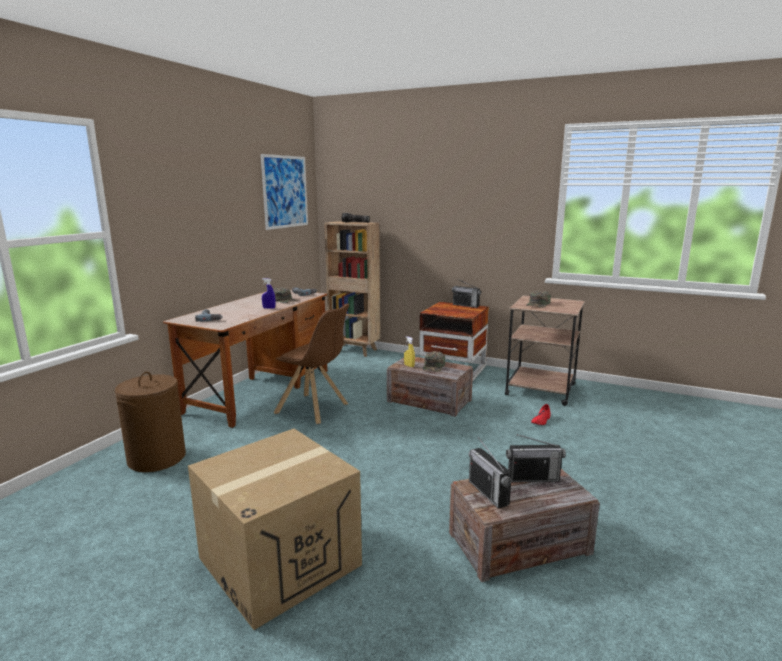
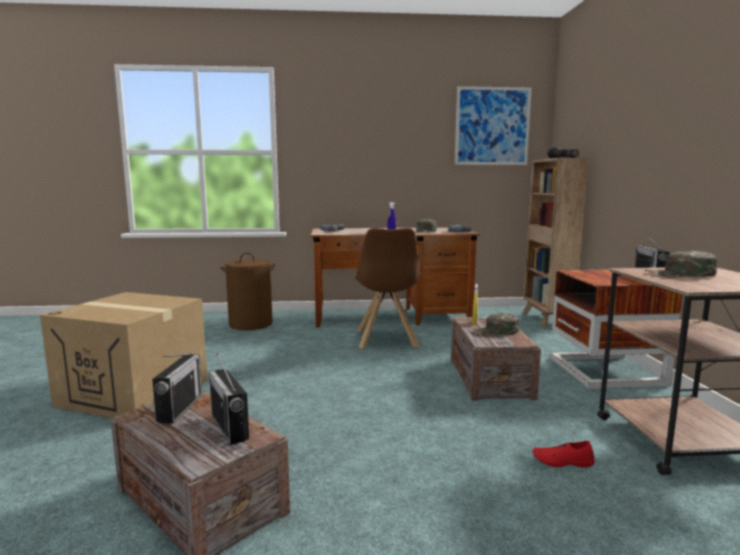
camera: 60 degrees right, 5 degrees down
radio [468,437,512,509] -> radio turned 150 degrees clockwise [152,353,202,424]

